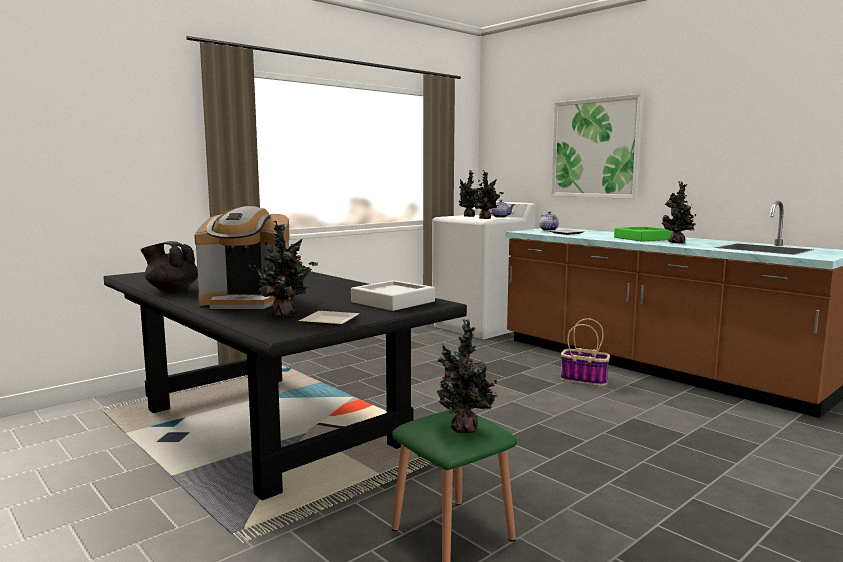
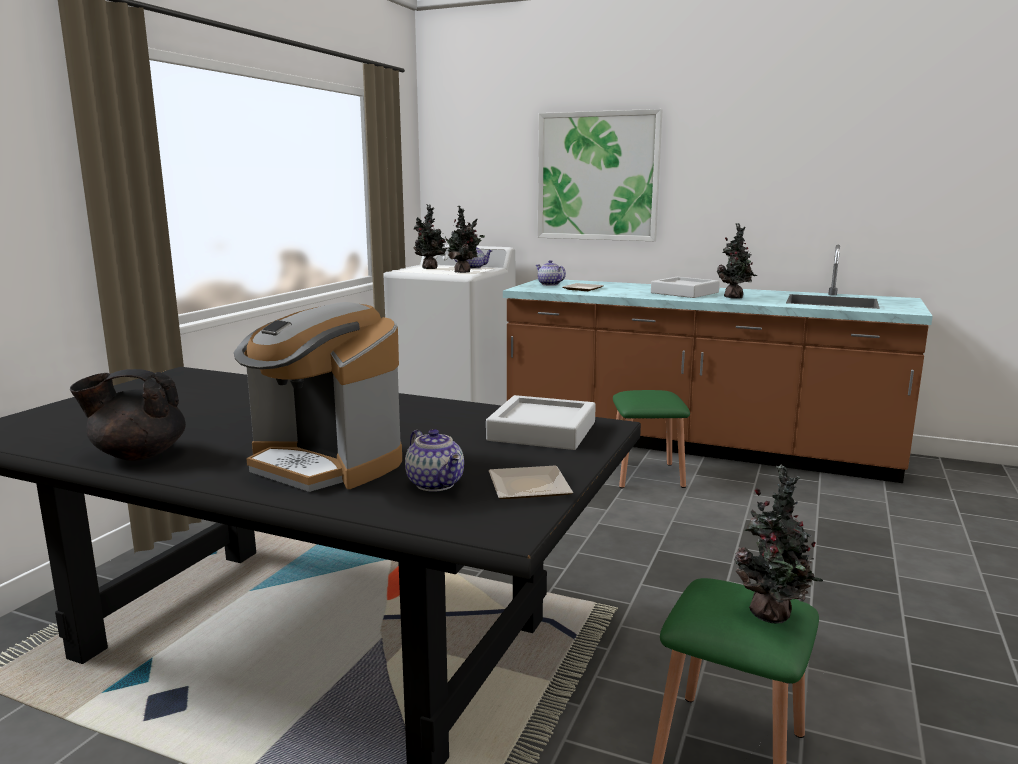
camera: 25 degrees left, 5 degrees up
coffee machine [194,206,291,309] -> coffee machine turned 60 degrees clockwise [234,302,402,492]
potted plant [249,221,318,317] -> teapot [405,429,464,492]
basket [561,318,610,386] -> green stool [613,390,690,488]
green tray [614,227,673,242] -> grey tray [651,277,720,298]

